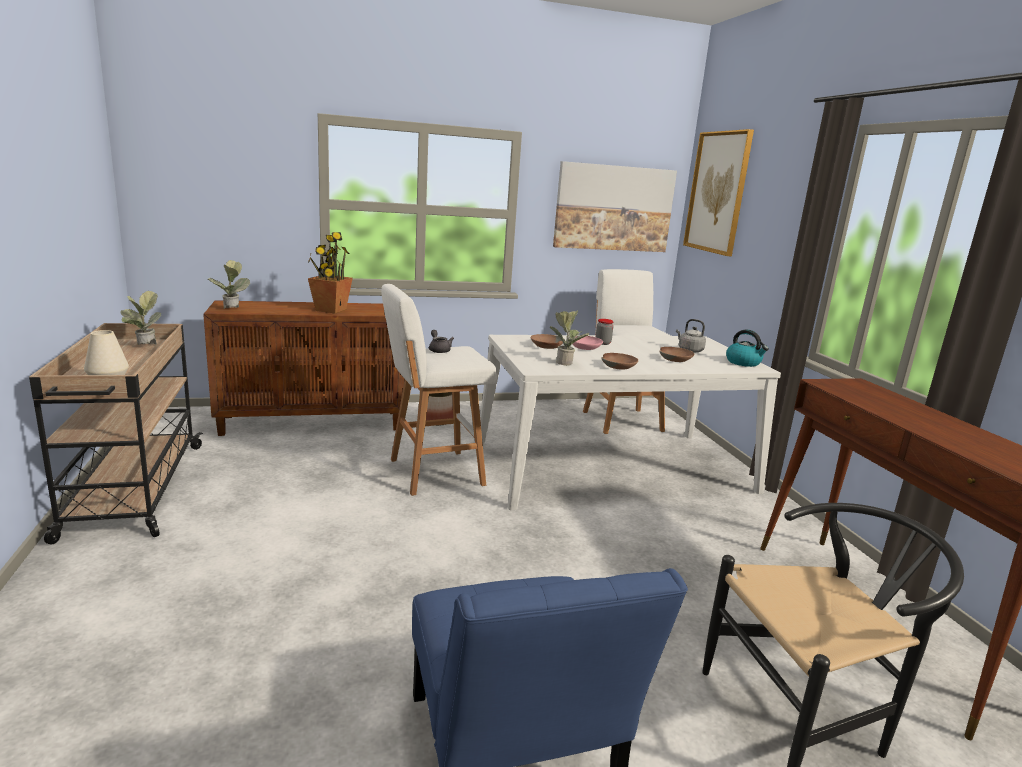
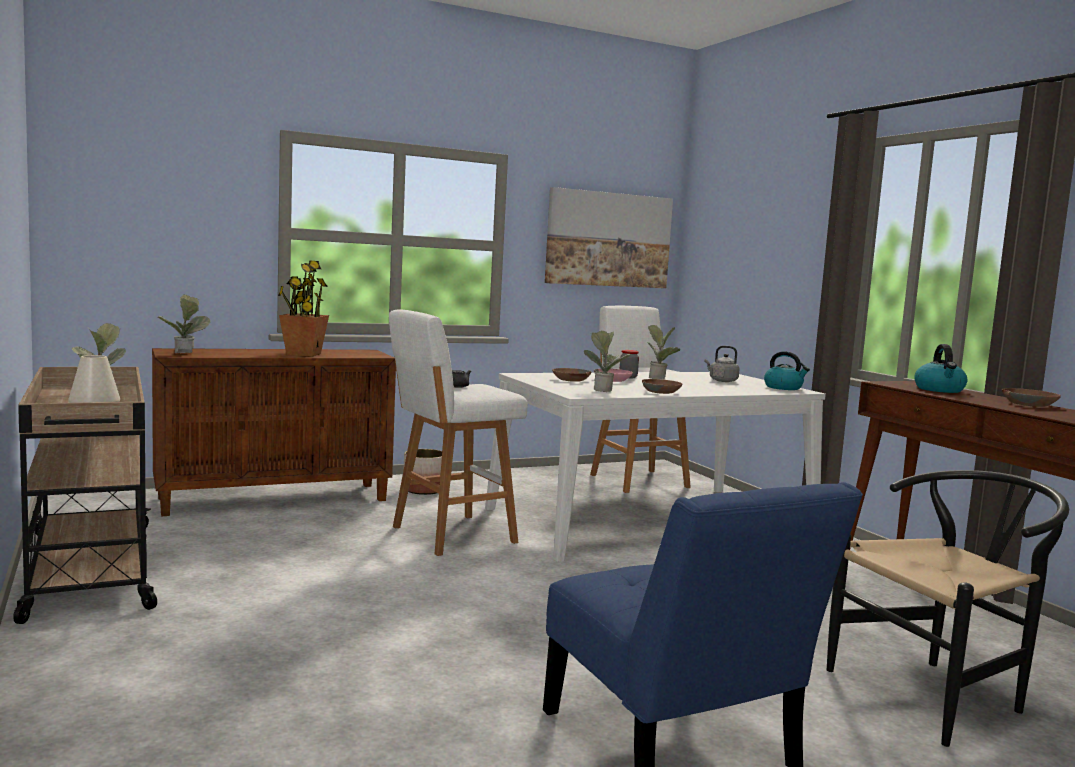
camera: 10 degrees left, 10 degrees down
brown bowl [659,347,694,362] -> brown bowl moved to [1002,388,1061,407]
picture [683,129,754,256] -> none
none -> potted plant [648,325,680,379]
none -> kettle [914,344,967,393]

